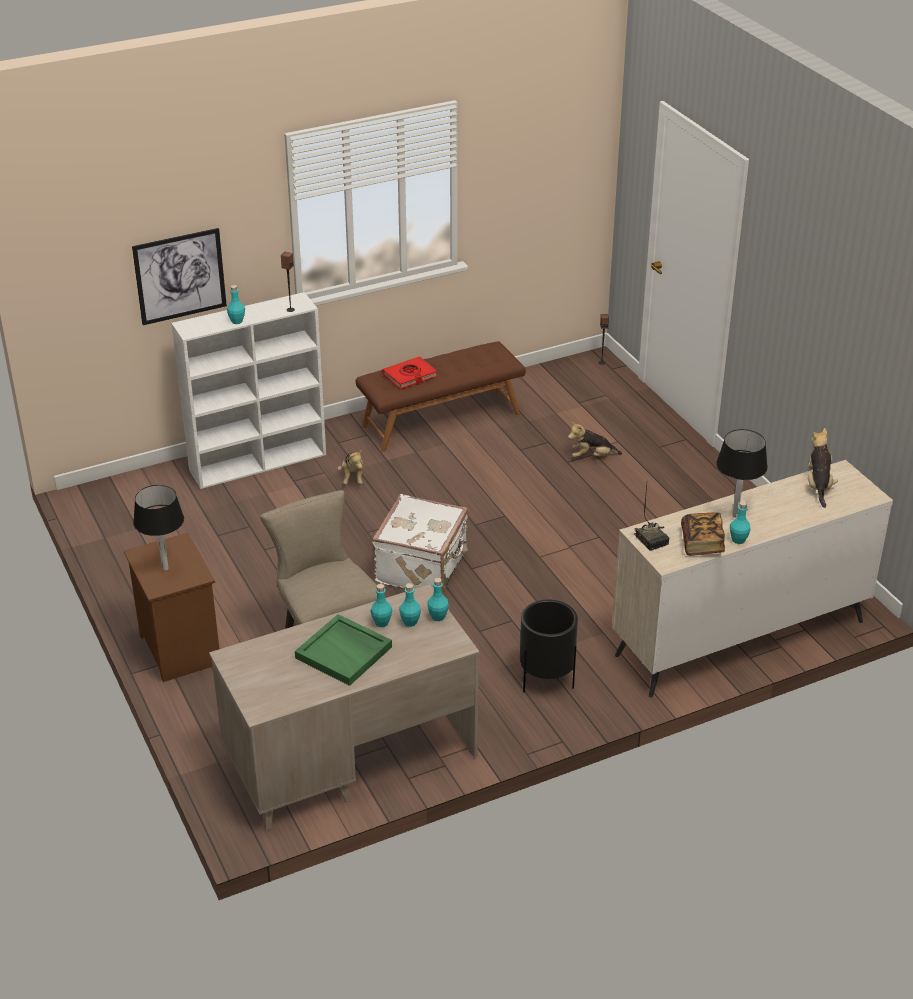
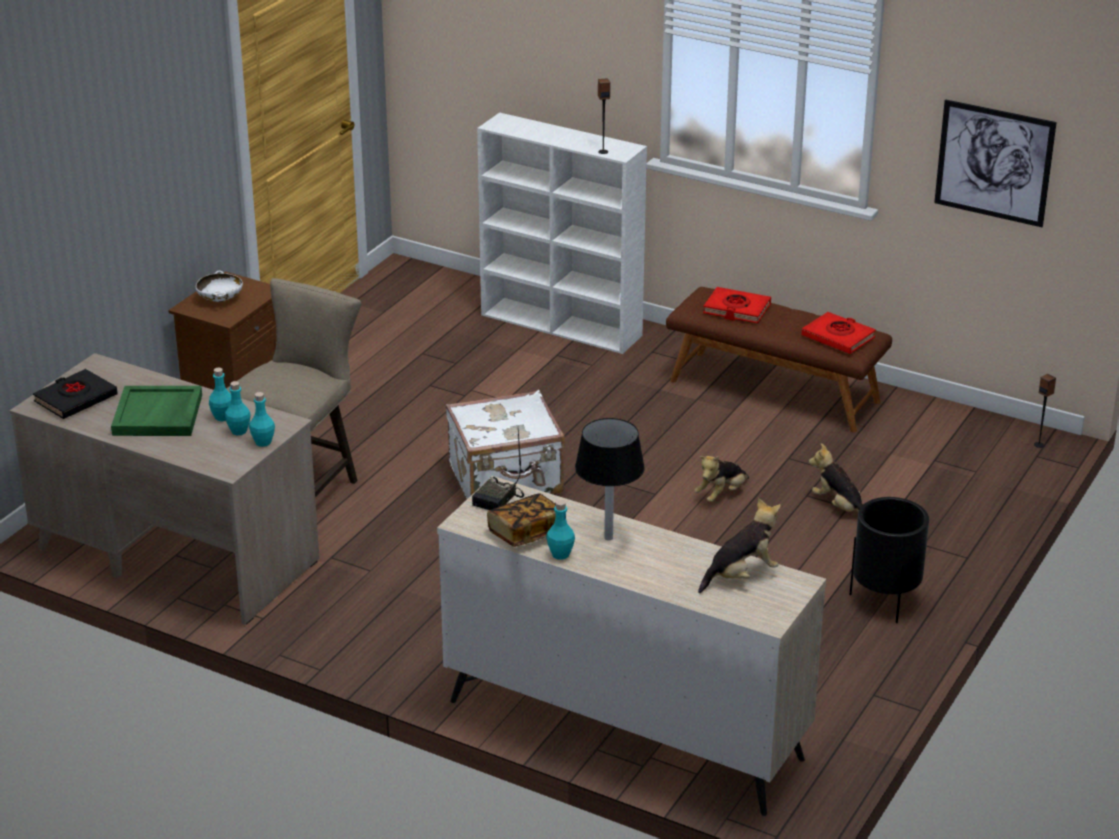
camera: 55 degrees right, 5 degrees down
picture [132,228,227,325] -> picture moved to [934,100,1057,227]
black table lamp [133,485,184,571] -> white bowl [196,271,243,302]
turquoise bottle [227,285,245,324] -> none
plush toy [337,449,363,484] -> plush toy moved to [694,456,749,502]
black planter [520,600,578,692] -> black planter moved to [850,497,929,623]
none -> black book [33,369,118,419]
none -> red book [802,312,876,354]

